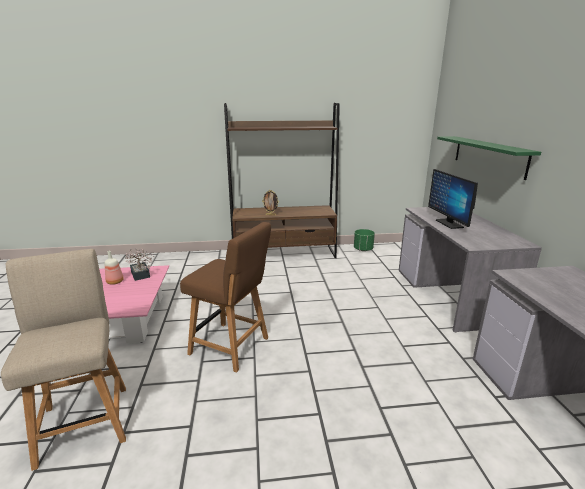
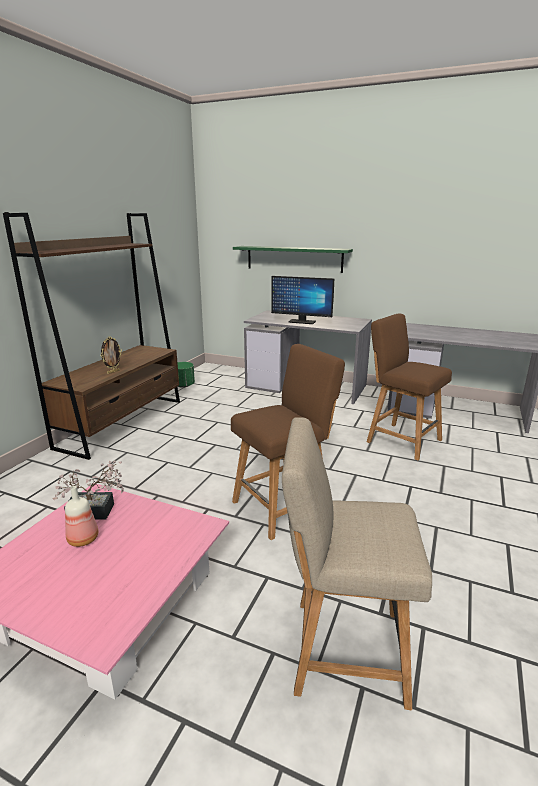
camera: 60 degrees left, 0 degrees up
none -> brown chair [367,313,452,461]

